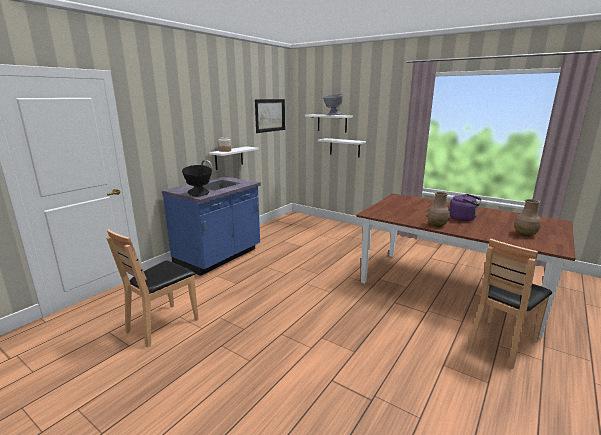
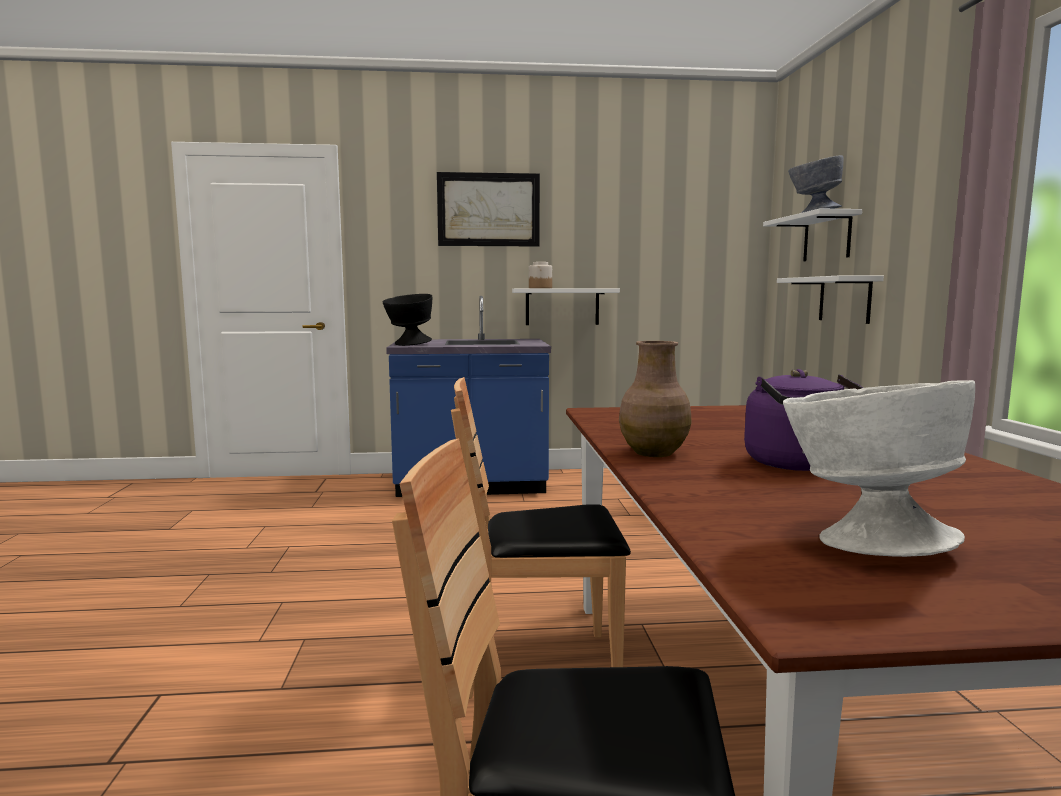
camera: 50 degrees right, 10 degrees down
brown chair [106,229,199,347] -> brown chair moved to [451,377,631,699]
picture [255,99,285,133] -> picture moved to [437,172,540,246]
brown vase [514,199,541,237] -> white bowl [783,380,975,557]

